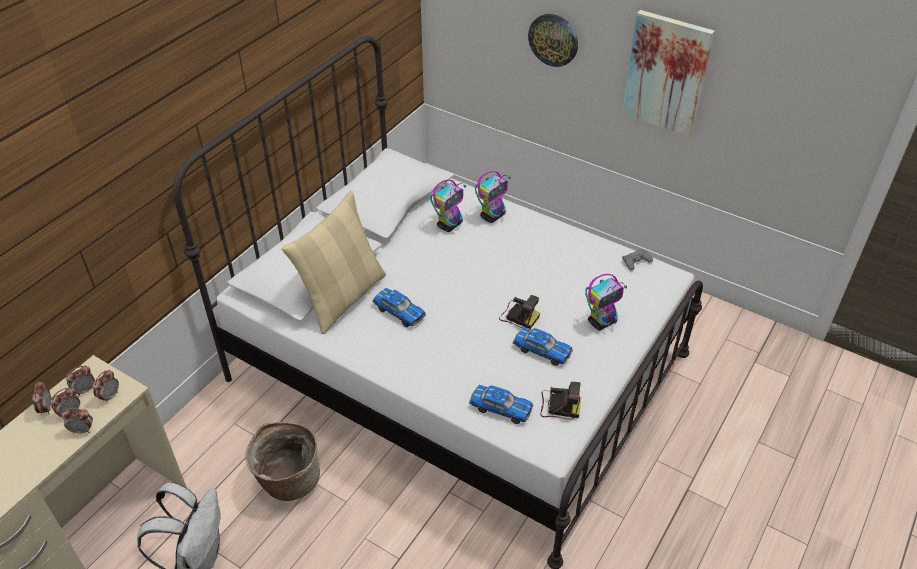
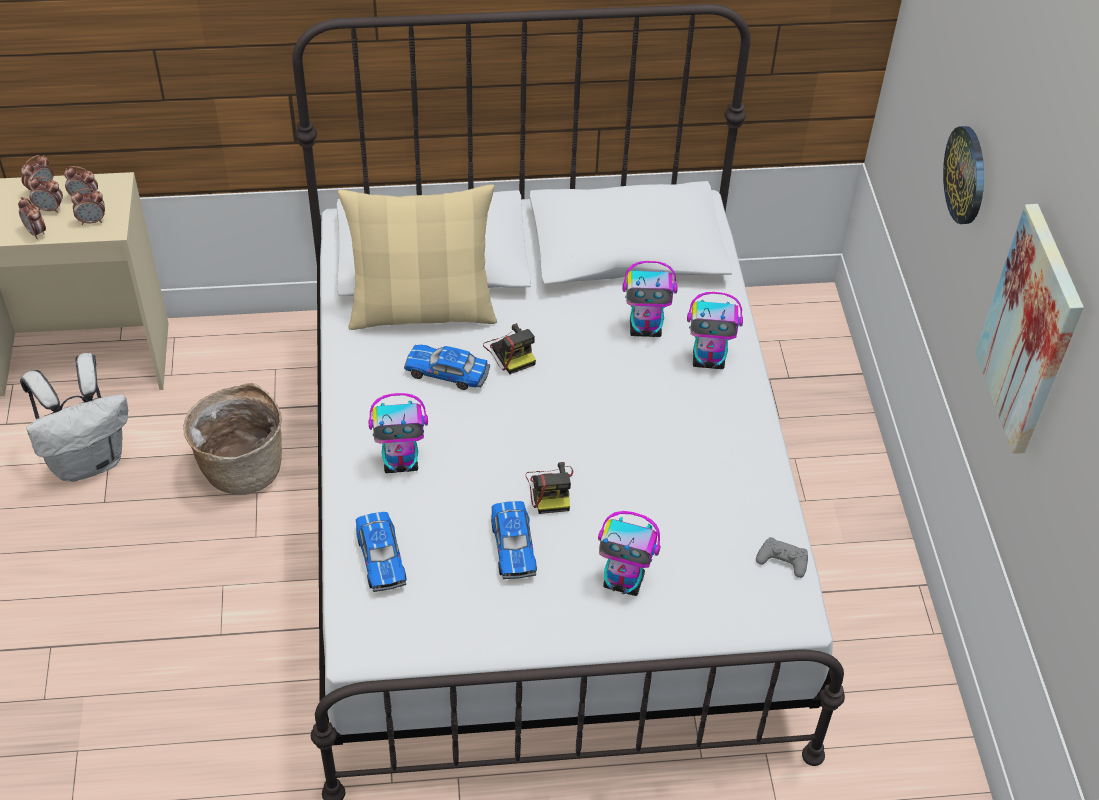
camera: 50 degrees right, 5 degrees up
toy car [372,288,426,327] -> toy car turned 105 degrees clockwise [404,345,490,390]
camera [540,382,581,419] -> camera moved to [483,323,536,374]
none -> toy robot [368,393,428,473]

